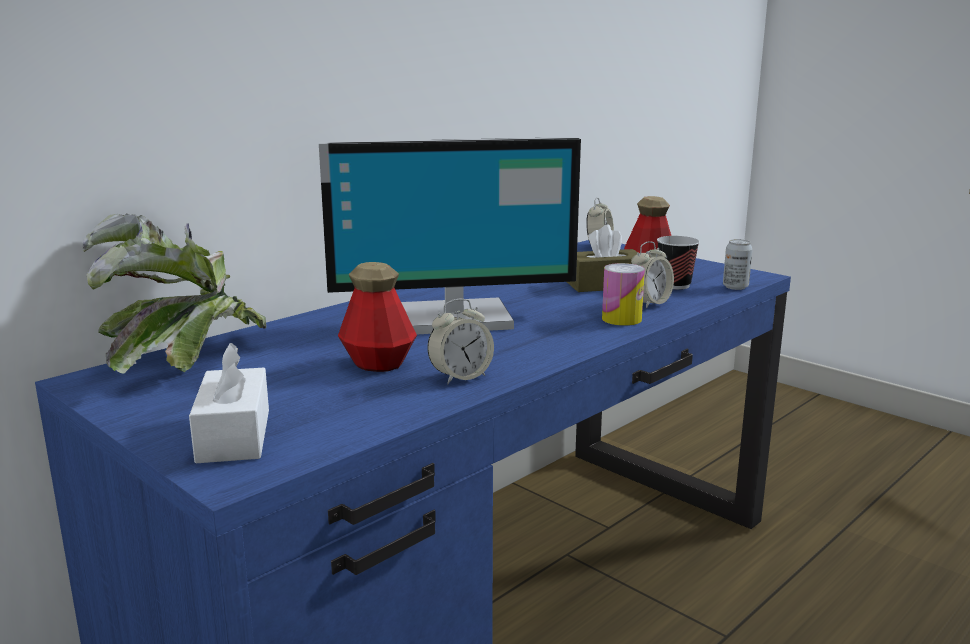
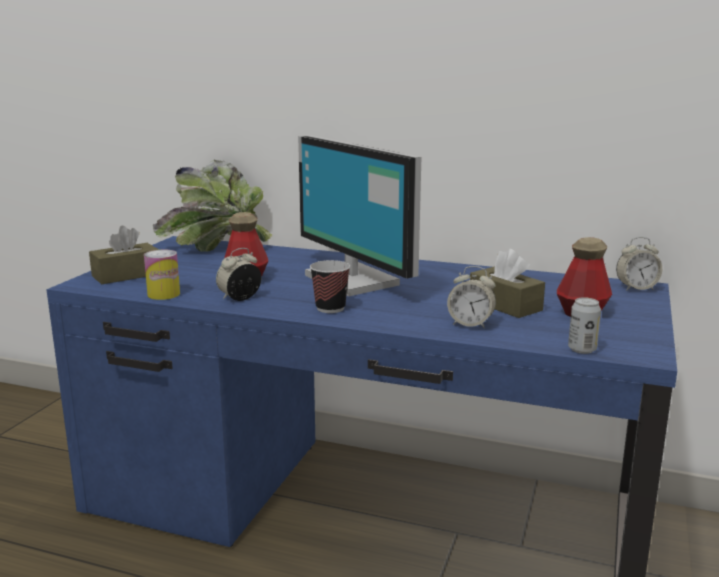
camera: 65 degrees right, 0 degrees up
white tissue box [189,343,269,463] -> brown tissue box [89,226,159,284]
alarm clock [427,299,494,384] -> alarm clock turned 105 degrees clockwise [216,248,261,301]
can [602,263,645,326] -> can moved to [144,250,180,300]
cup [657,236,700,290] -> cup moved to [310,260,350,313]

